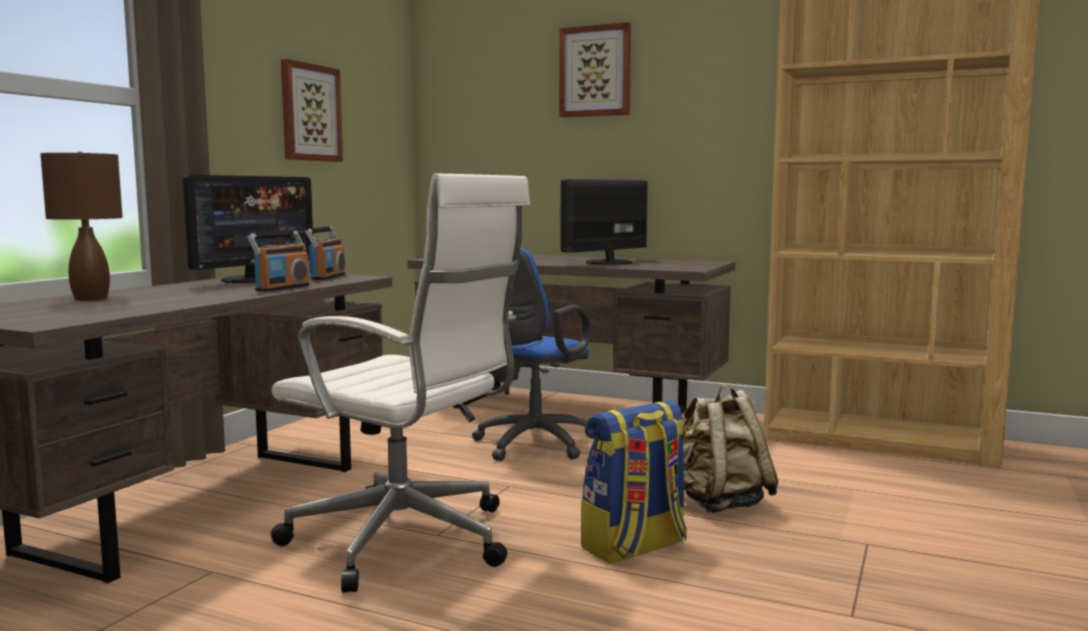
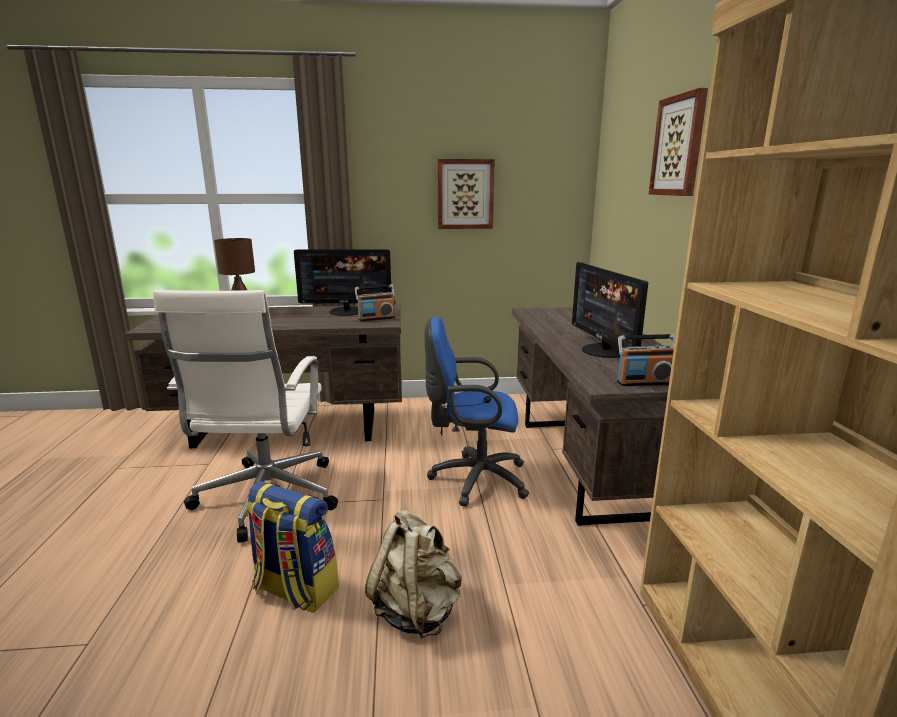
camera: 60 degrees right, 10 degrees up
radio [248,231,310,292] -> radio moved to [617,334,675,386]
monitor [561,179,647,265] -> monitor turned 120 degrees counterclockwise [572,262,648,358]

